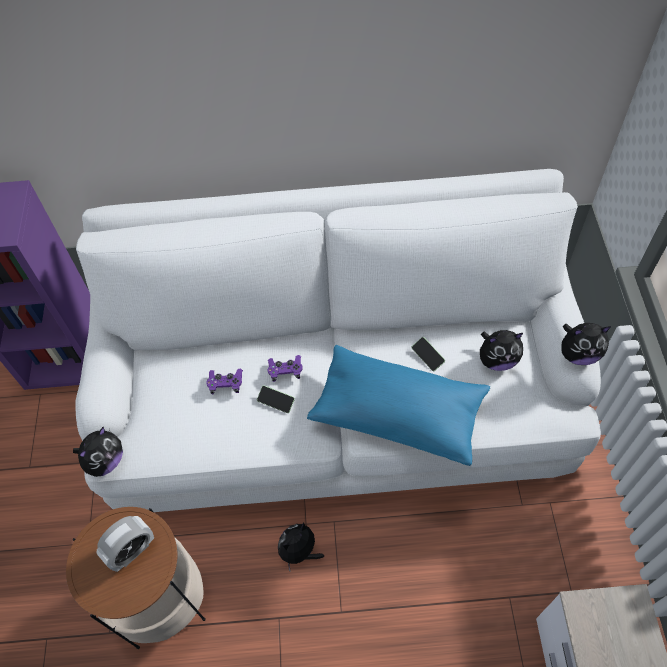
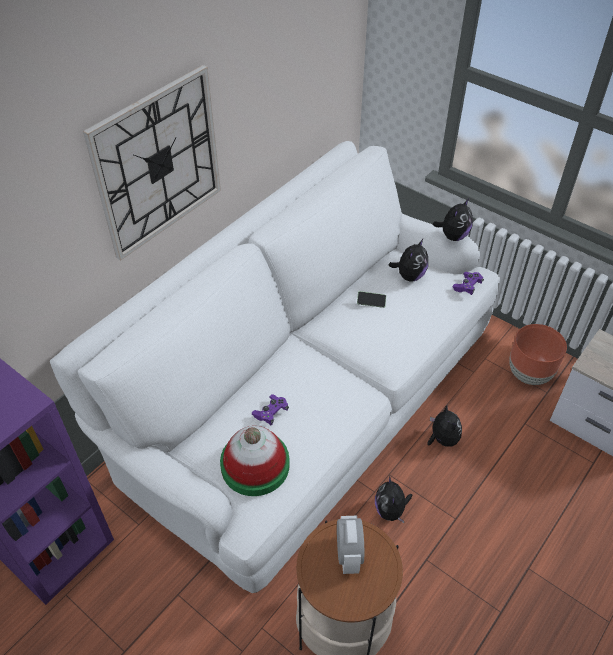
camera: 50 degrees left, 10 degrees down
plush toy [73,427,123,477] -> plush toy moved to [427,405,462,447]
phone [257,385,295,413] -> none
purple game controller [268,355,303,382] -> purple game controller moved to [453,272,484,295]
blue pillow [307,345,490,466] -> none
none -> wall clock [83,65,221,261]
none -> hat [220,426,290,496]
none -> brown planter [509,324,567,385]

